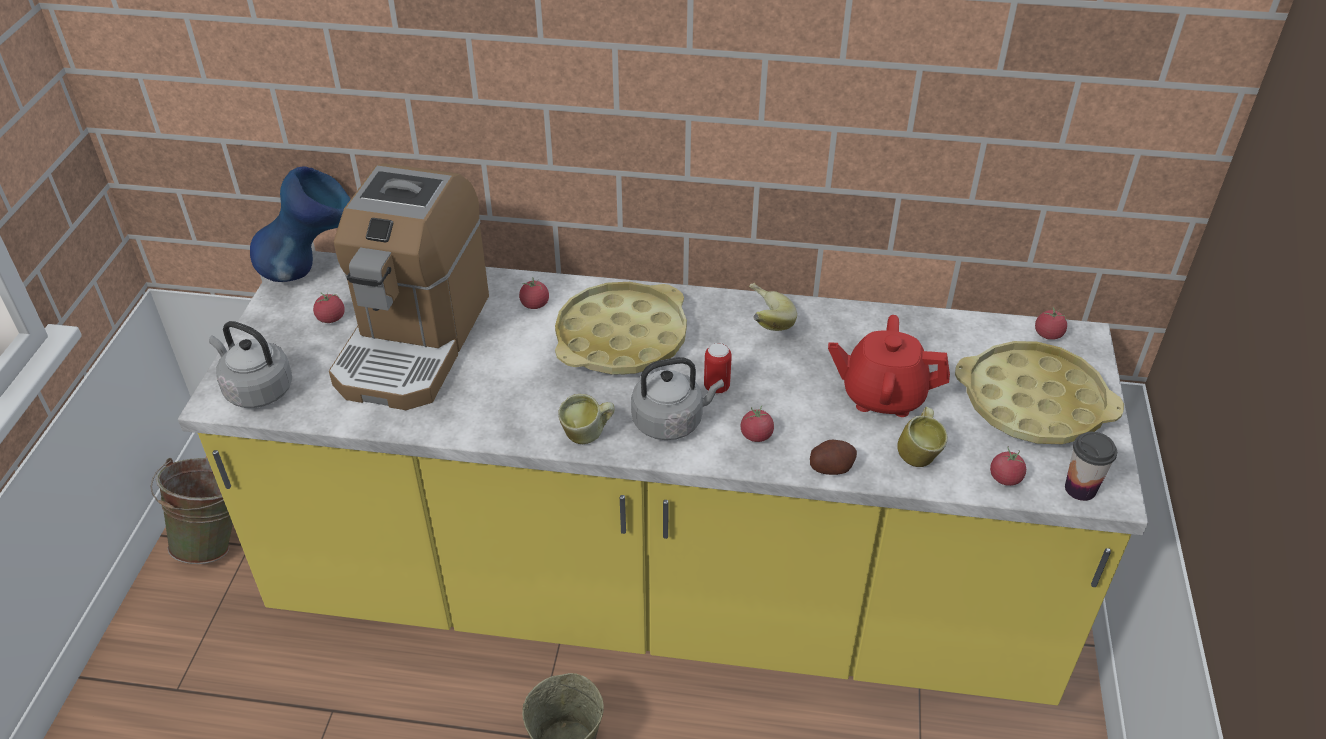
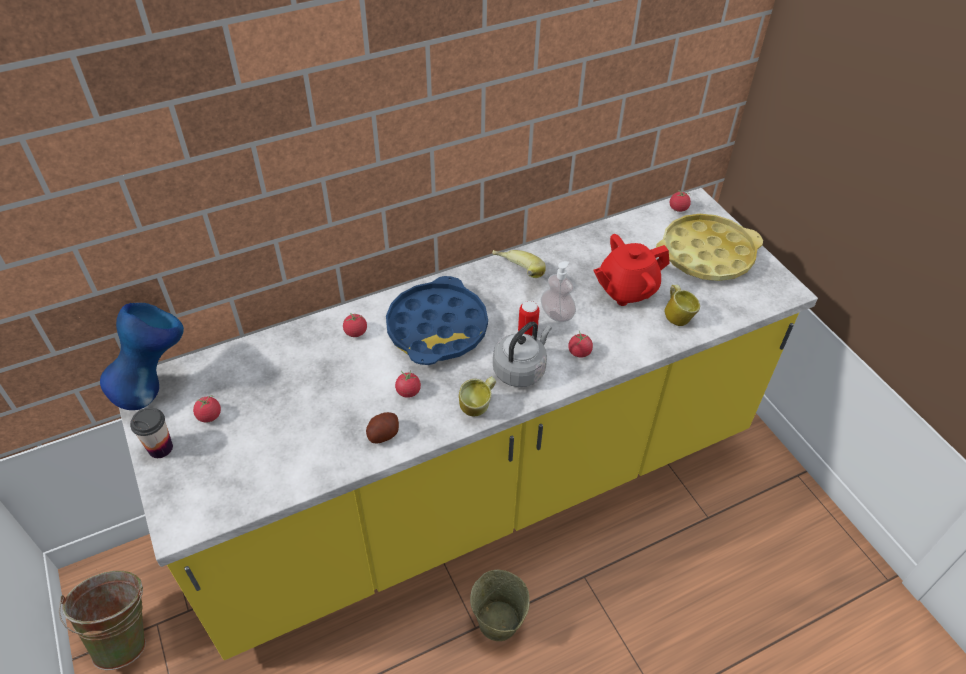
camera: 35 degrees left, 5 degrees up
grey kettle [209,321,292,408] -> none
coffee machine [329,163,489,410] -> none
yellow tray [555,282,687,375] -> blue tray [386,276,488,365]
potato [810,440,857,475] -> potato moved to [366,412,399,444]
tomato [990,447,1026,486] -> tomato moved to [395,371,421,398]
cup [1065,432,1117,501] -> cup moved to [130,408,173,458]
none -> soap dispenser [541,261,576,322]

